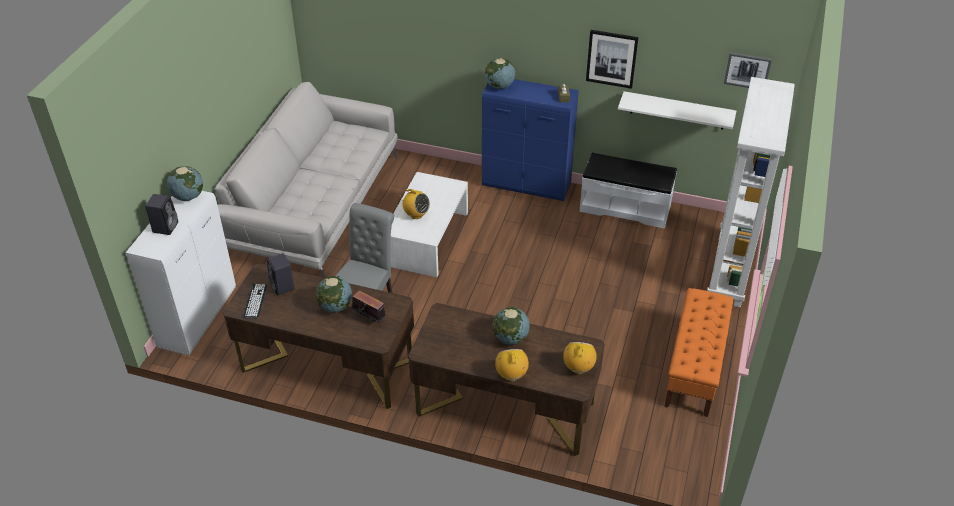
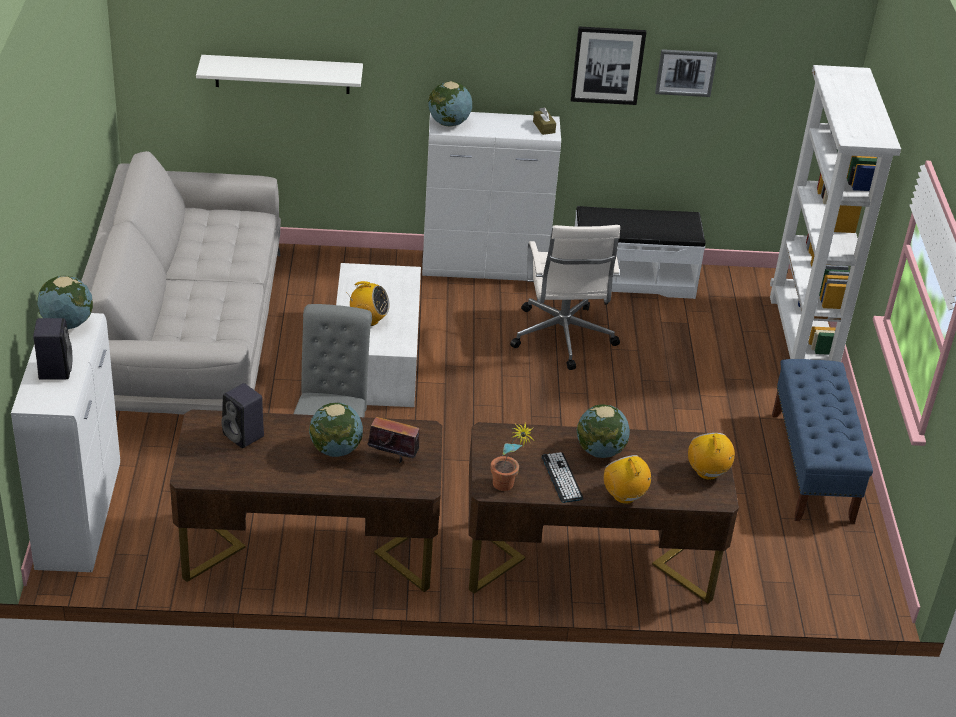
camera: 20 degrees left, 5 degrees down
keyboard [243,284,267,318] -> keyboard moved to [542,452,583,503]
blue cabinet [482,79,579,201] -> white cabinet [422,112,561,281]
white shelf [618,91,736,129] -> white shelf moved to [196,55,363,94]
orange bench [664,288,733,417] -> blue bench [772,359,873,524]
picture [724,52,772,88] -> picture moved to [655,49,717,97]
none -> potted plant [490,424,535,491]
none -> white office chair [510,225,620,370]

